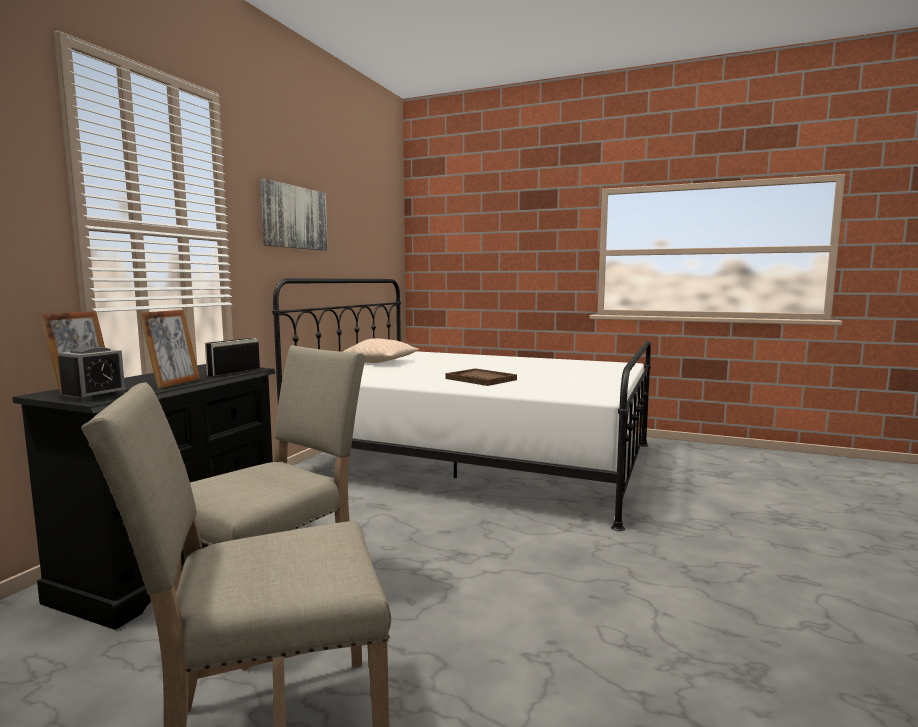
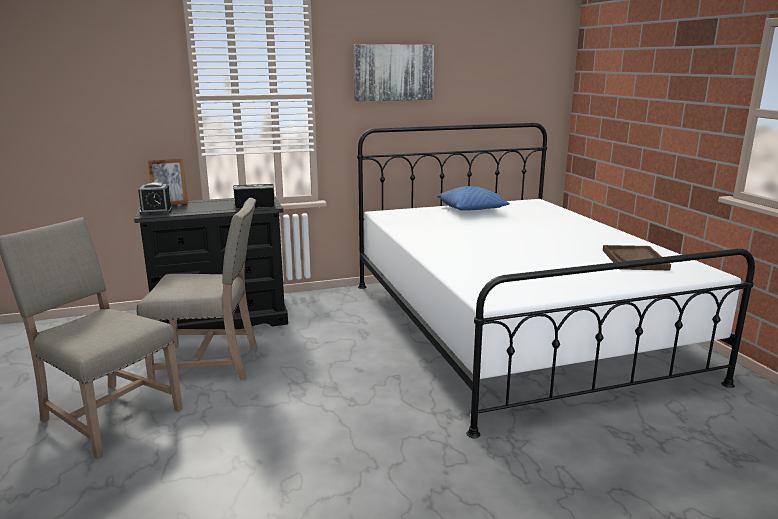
camera: 50 degrees right, 10 degrees up
picture frame [139,310,200,389] -> none
beige pillow [343,338,420,363] -> blue pillow [437,186,510,210]
brown tray [445,368,517,386] -> brown tray moved to [603,245,671,270]

